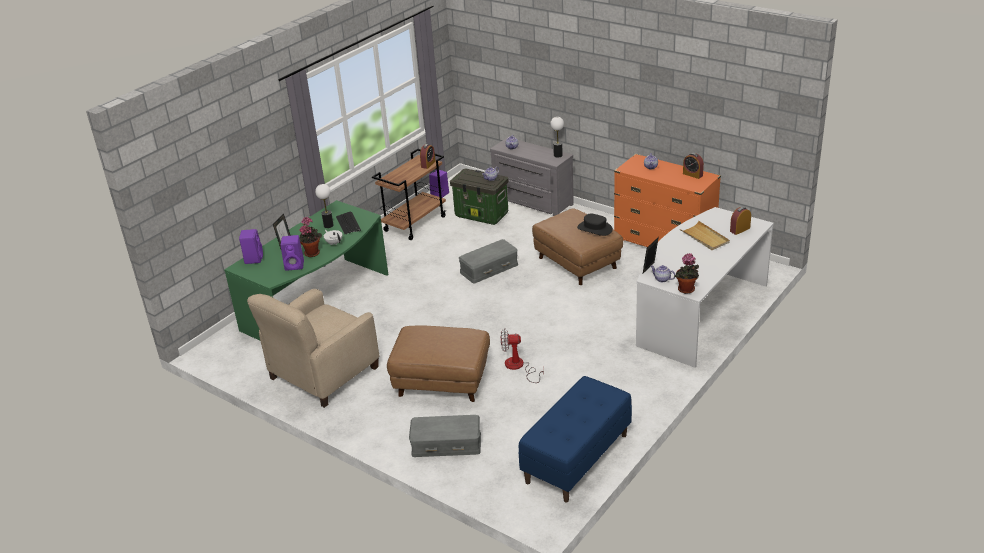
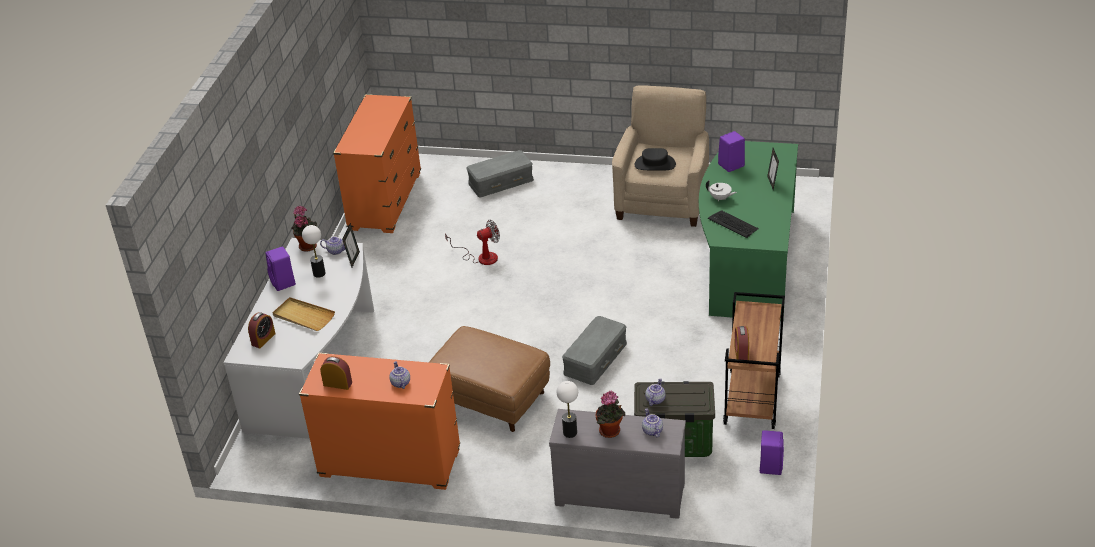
camera: 155 degrees right, 5 degrees up
purple speaker [239,229,263,264] -> purple speaker moved to [266,246,296,291]
potted plant [299,217,322,257] -> potted plant moved to [596,391,625,438]
table lamp [315,184,334,228] -> table lamp moved to [302,225,326,278]
brown ottoman [387,325,490,402] -> none
blue bench [518,376,632,503] -> orange dresser [333,94,421,233]
black hat [577,214,613,236] -> black hat moved to [635,148,676,170]

